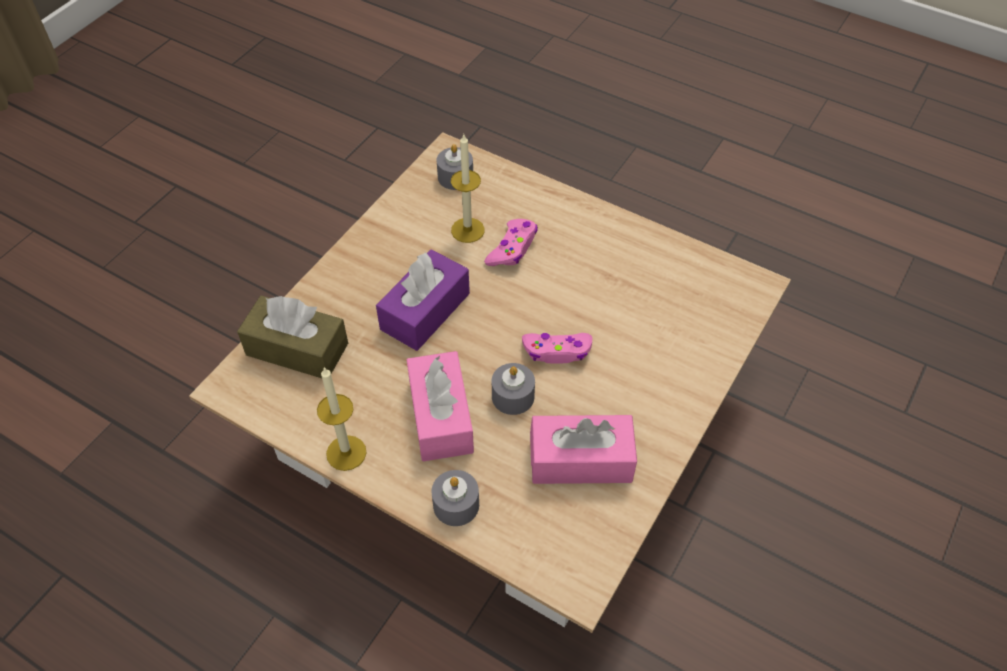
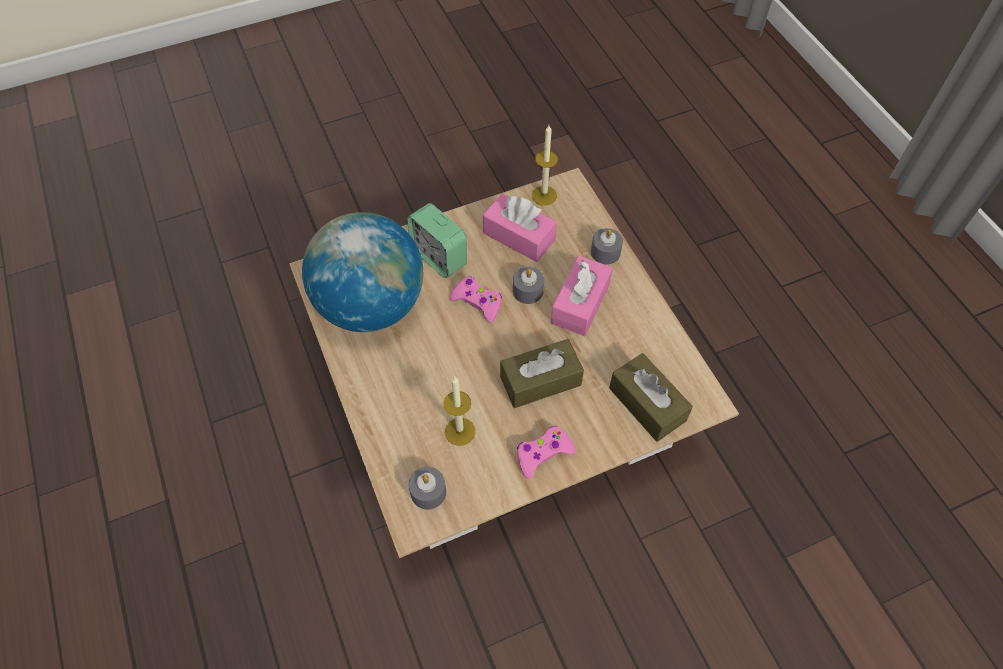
camera: 145 degrees left, 5 degrees up
candle [317,367,366,471] -> candle moved to [532,125,558,205]
purple tissue box [376,249,470,351] -> brown tissue box [500,339,584,408]
pink game controller [484,219,538,266] -> pink game controller moved to [517,426,576,479]
none -> globe [302,212,423,332]
none -> alarm clock [407,203,467,278]

